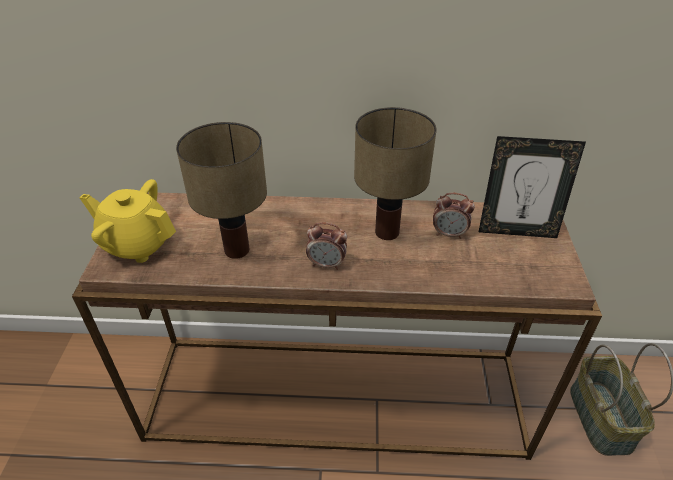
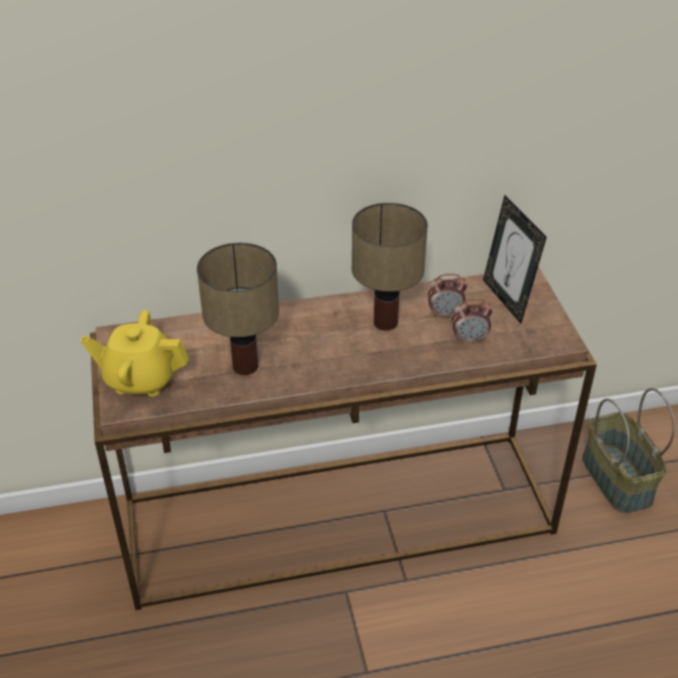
camera: 15 degrees left, 0 degrees up
alarm clock [306,222,347,270] -> alarm clock moved to [452,299,493,343]
picture frame [479,136,586,238] -> picture frame turned 75 degrees clockwise [483,195,547,324]

